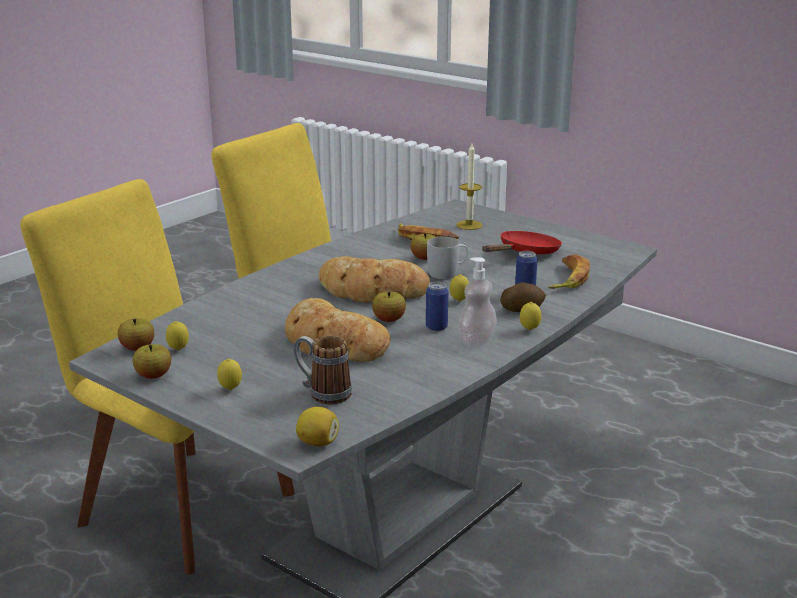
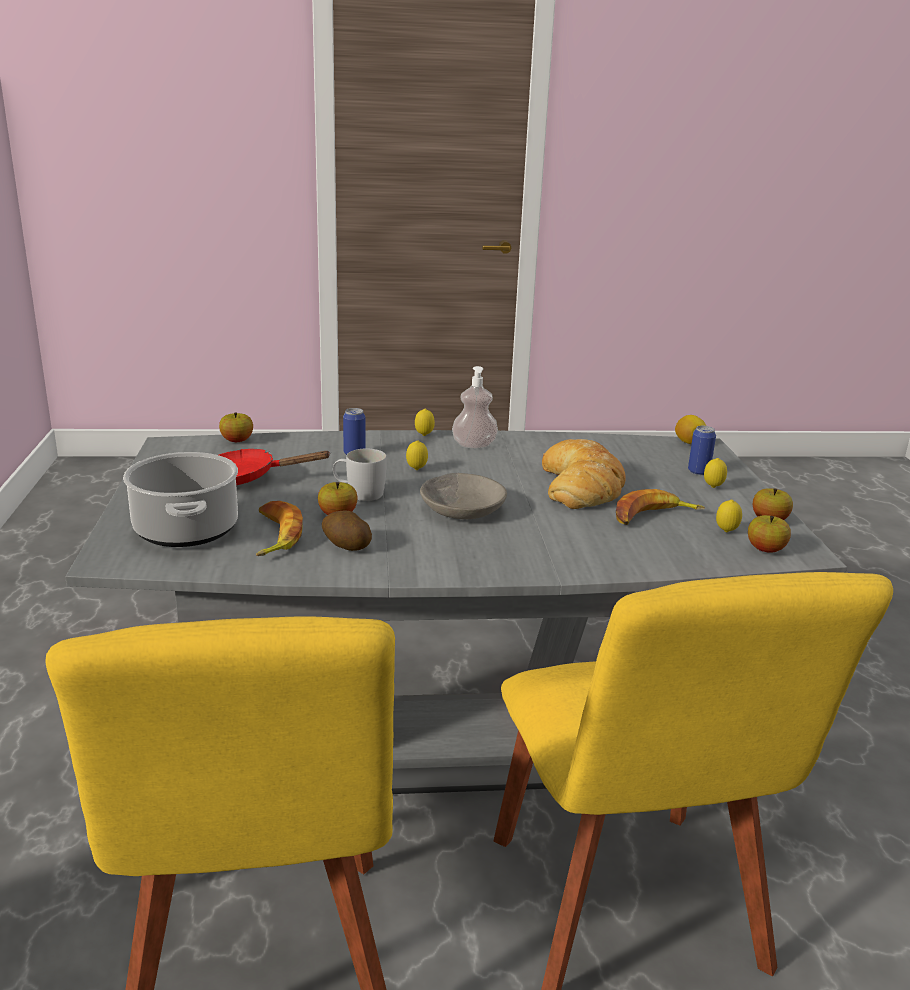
camera: 135 degrees left, 0 degrees up
mug [293,335,352,404] -> none
bread [319,256,430,303] -> grey bowl [420,473,507,519]
apple [372,292,406,322] -> apple moved to [219,412,253,442]
can [426,282,449,331] -> can moved to [688,426,716,475]
candle [456,144,483,230] -> cooking pot [123,452,238,547]
potato [500,283,546,312] -> potato moved to [322,510,372,551]
banana [548,255,590,289] -> banana moved to [616,489,705,525]

